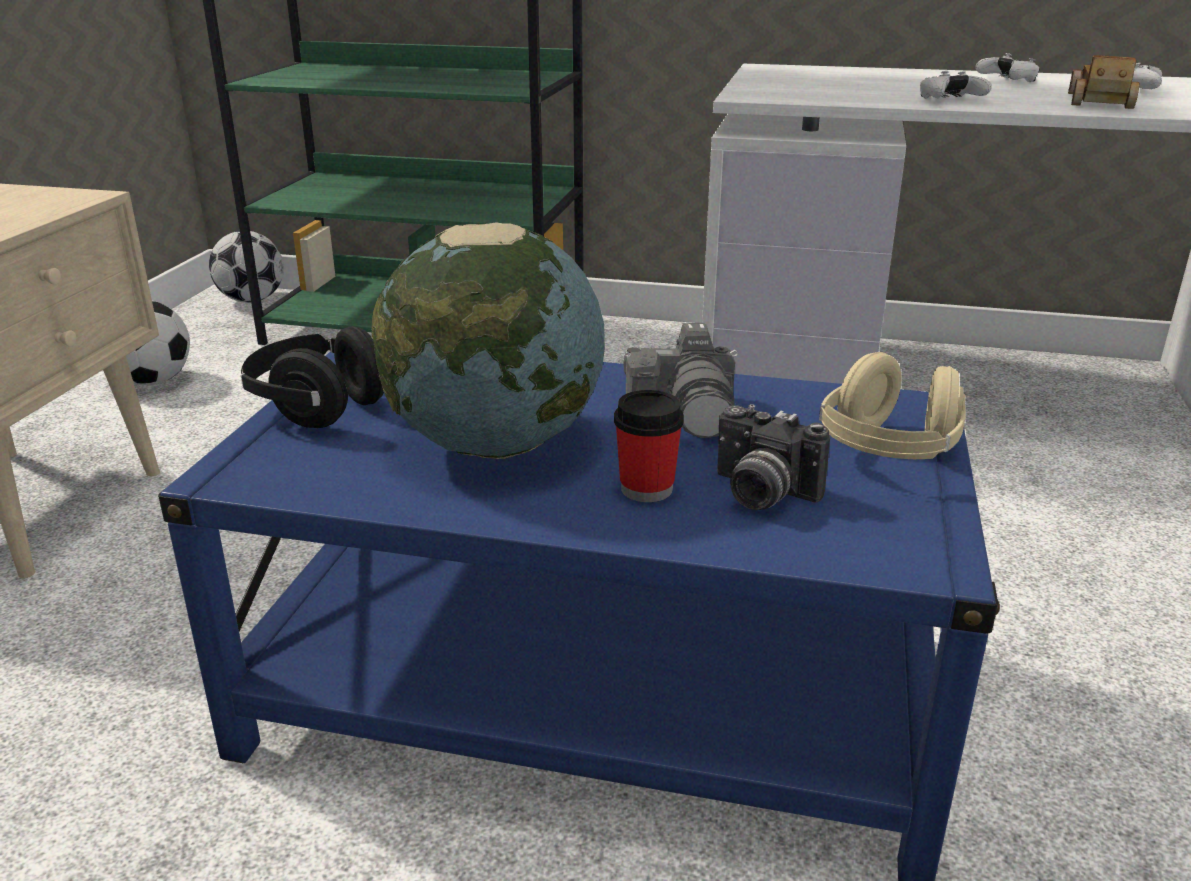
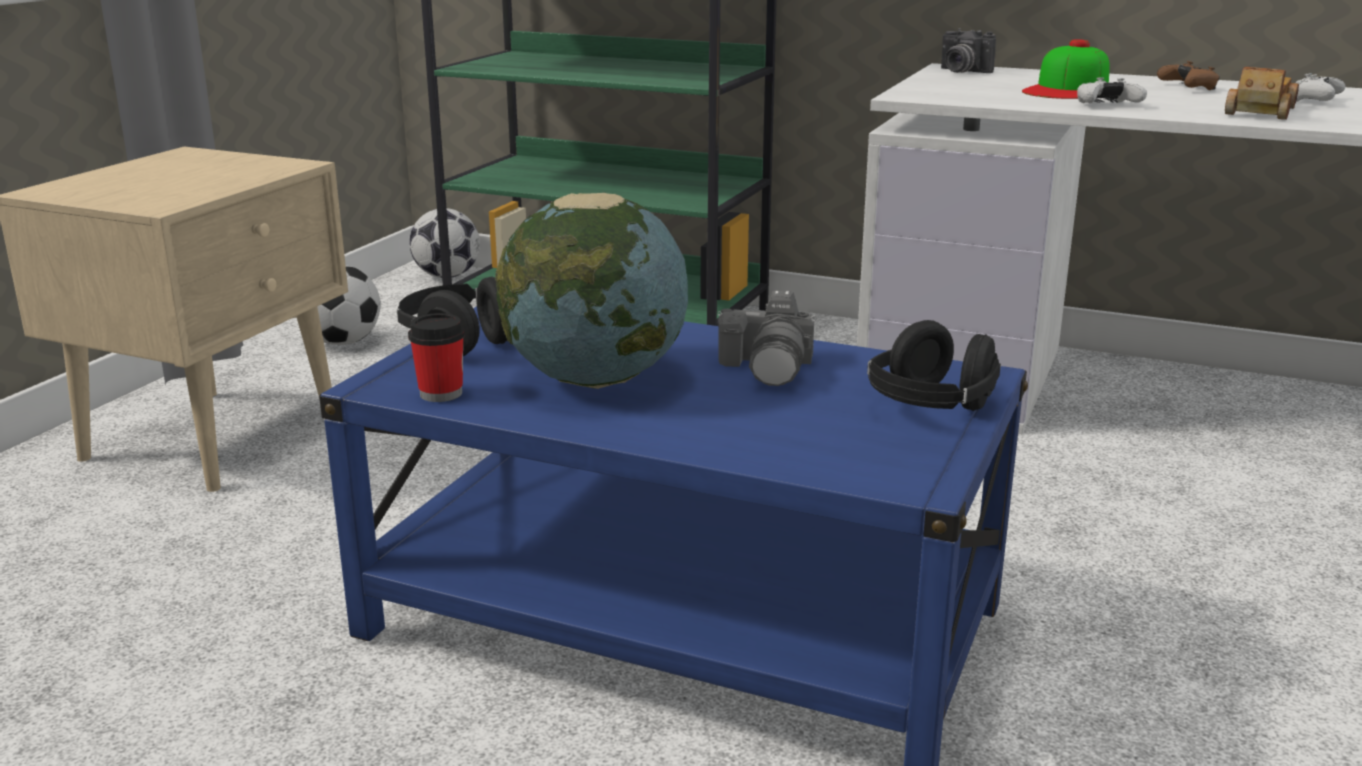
camera: 10 degrees right, 5 degrees down
cup [614,390,684,502] -> cup moved to [408,313,465,402]
camera [717,404,830,510] -> camera moved to [941,28,996,73]
beige headphones [819,352,966,459] -> black headphones [867,320,1001,411]
white game controller [976,53,1040,82] -> brown game controller [1157,61,1220,90]
none -> cap [1022,39,1110,99]

